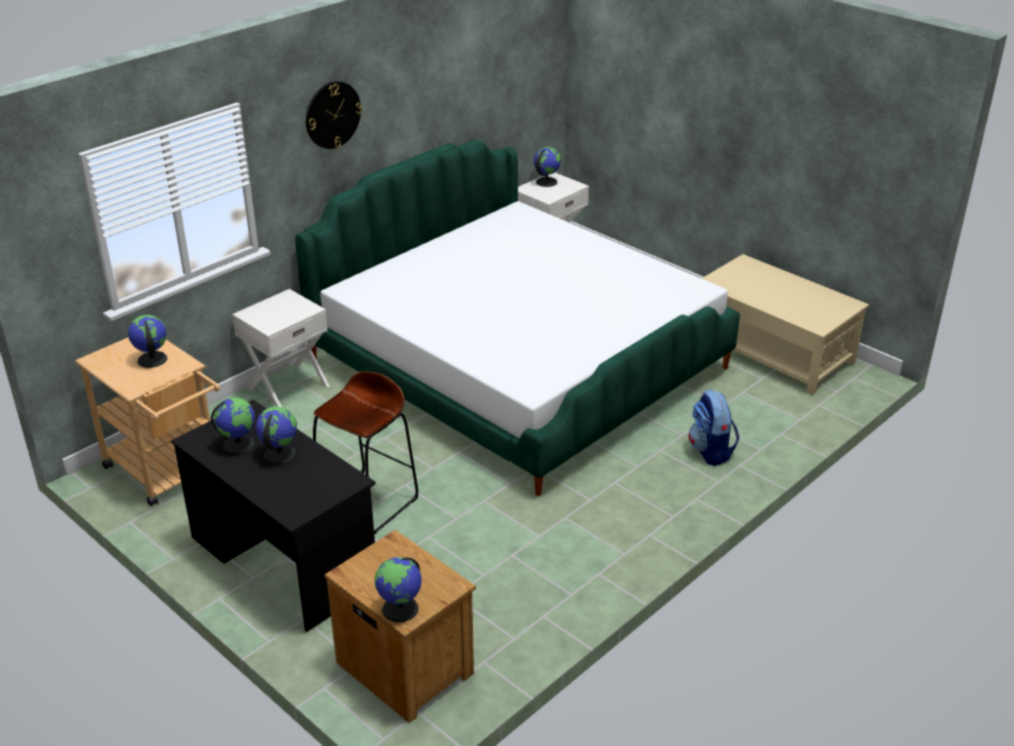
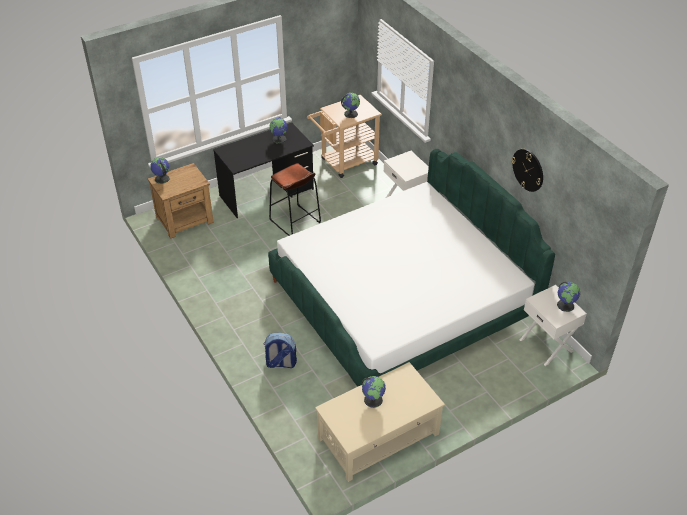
camera: 105 degrees right, 10 degrees up
globe [256,407,297,464] -> globe moved to [362,376,386,408]
wall clock [306,81,362,149] -> wall clock moved to [512,149,543,192]

